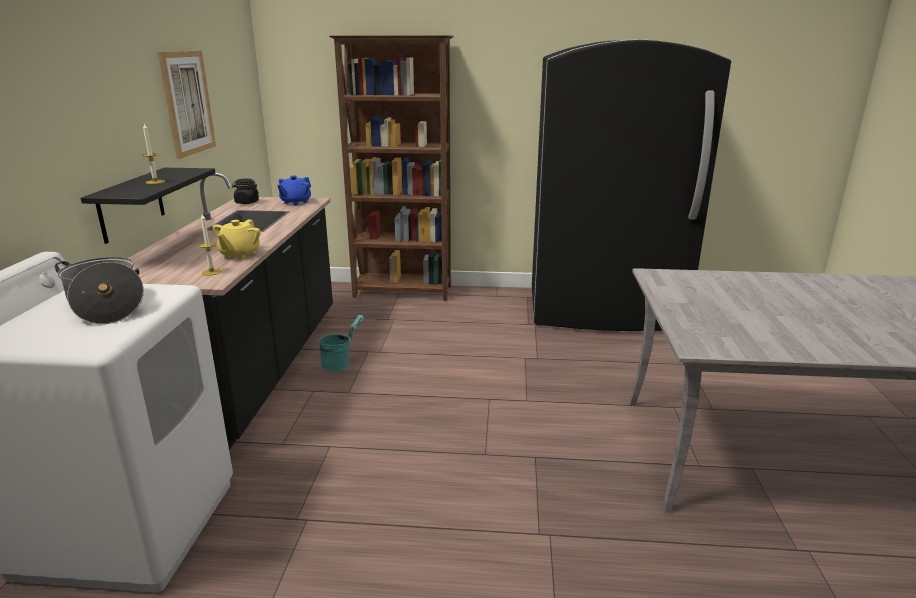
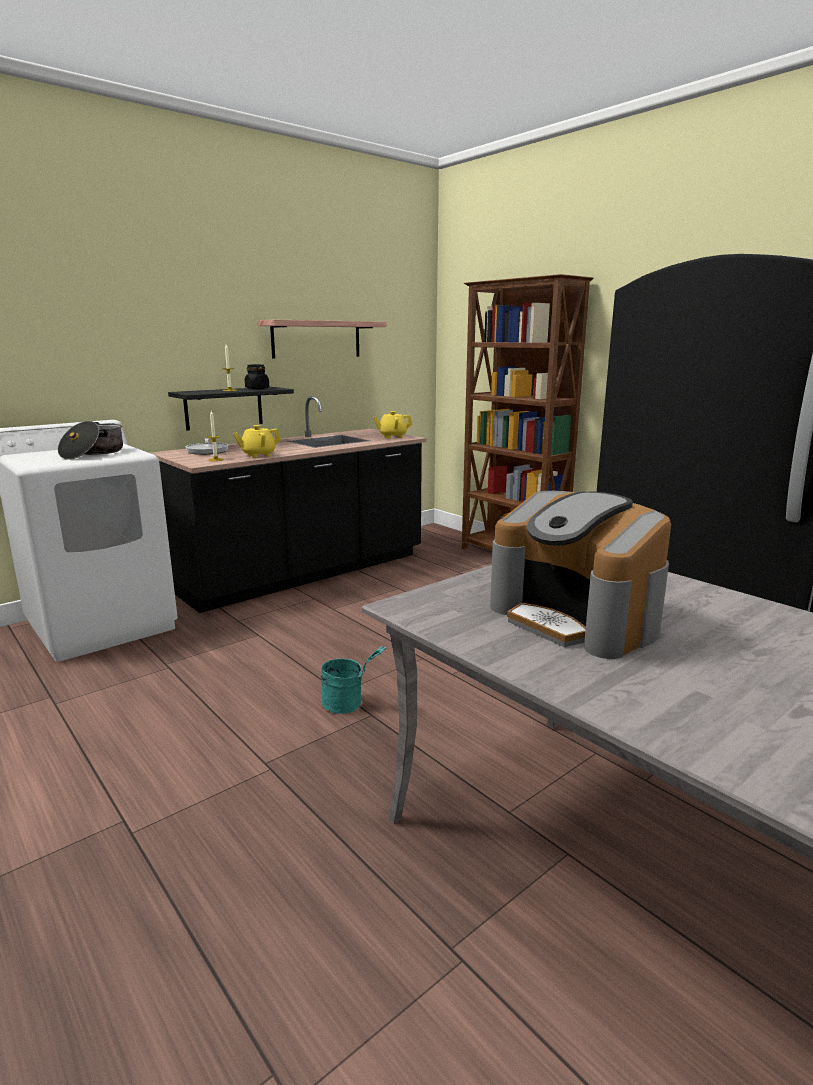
camera: 45 degrees right, 5 degrees down
picture [158,51,216,159] -> shelf [258,320,386,358]
black jar [232,178,259,204] -> black jar moved to [245,364,269,389]
blue teapot [277,175,311,205] -> yellow teapot [373,411,412,438]
turquoise bucket [319,315,364,371] -> turquoise bucket moved to [321,646,387,714]
none -> frying pan [186,438,228,455]
none -> coffee machine [490,491,671,659]

